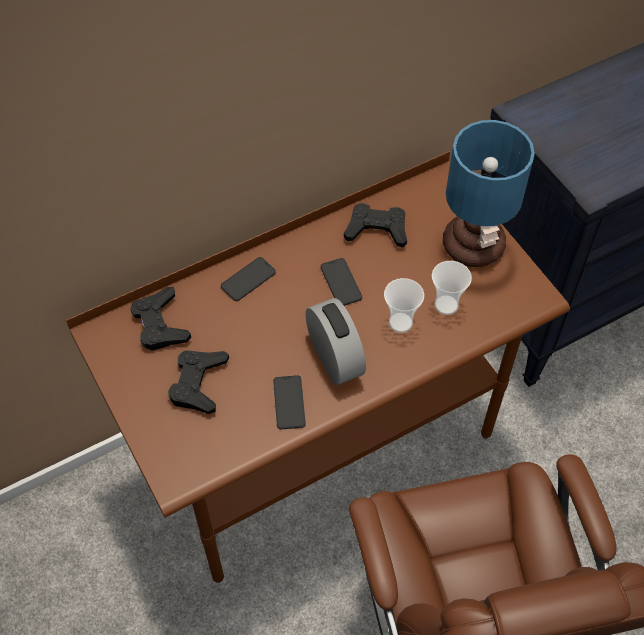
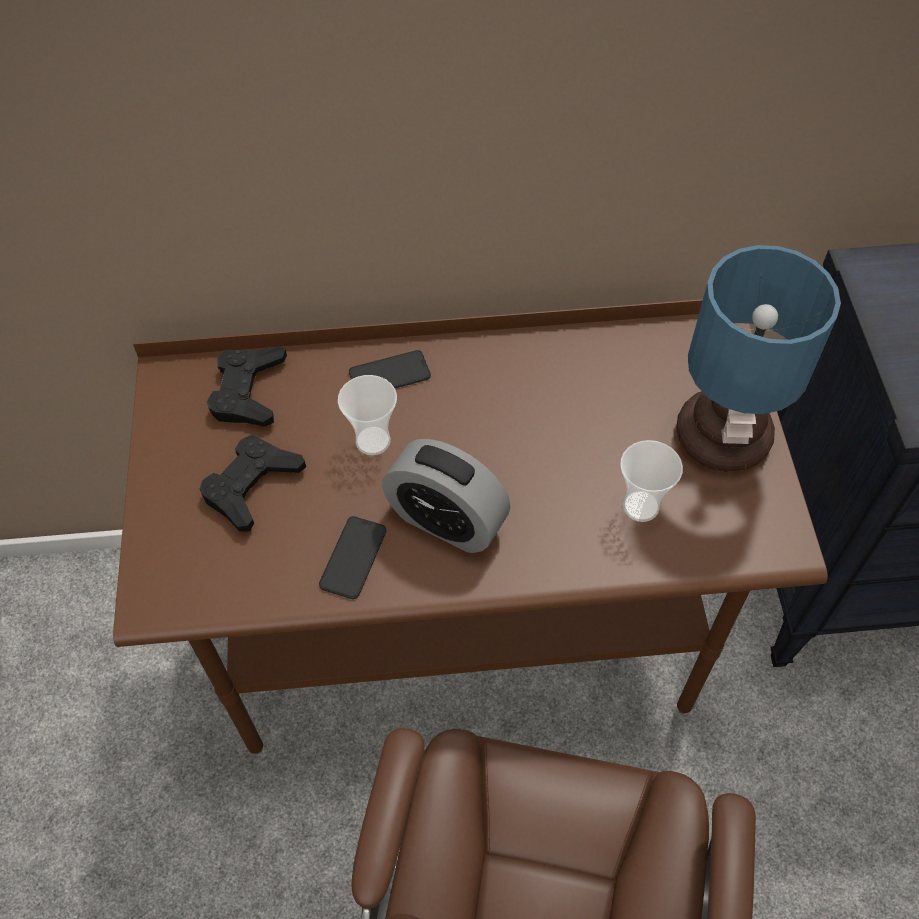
camera: 25 degrees right, 0 degrees up
alarm clock [306,298,366,385] -> alarm clock turned 120 degrees clockwise [382,439,510,553]
phone [321,258,362,306] -> none
black game controller [344,203,407,248] -> none
cup [384,278,424,333] -> cup moved to [338,375,397,455]

